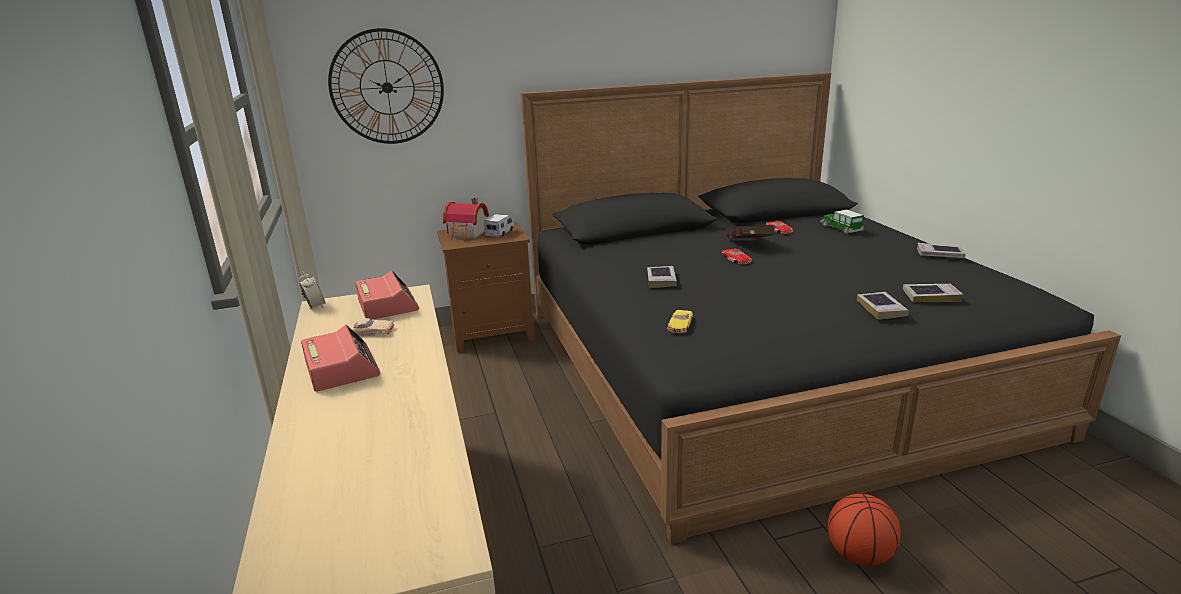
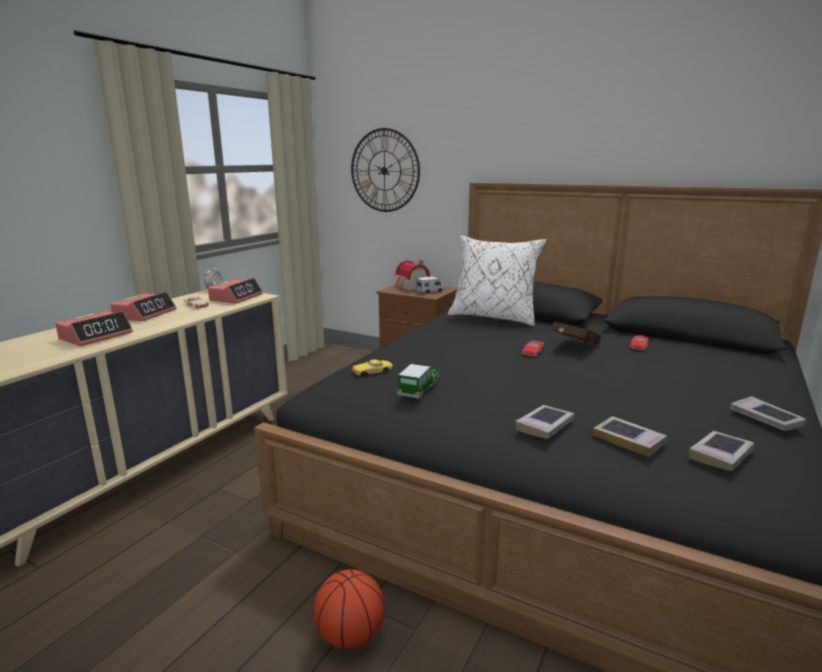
camera: 45 degrees right, 5 degrees down
book [647,266,677,288] -> book moved to [689,431,754,471]
toy car [820,210,864,234] -> toy car moved to [397,364,439,399]
none -> alarm clock [55,311,133,346]
none -> white pillow [448,235,546,326]

